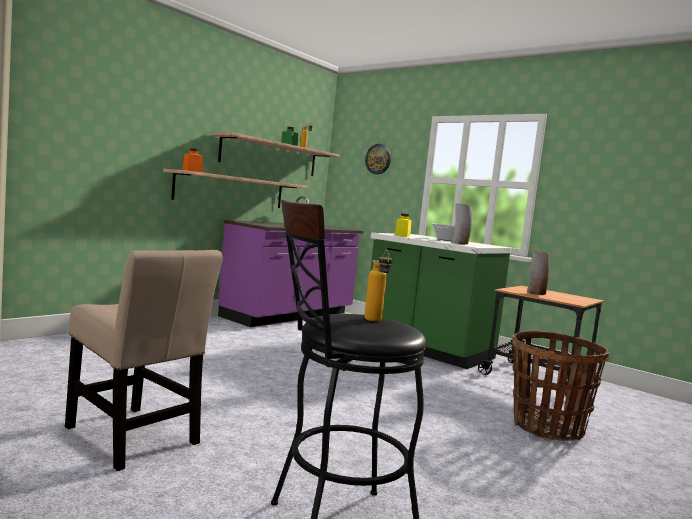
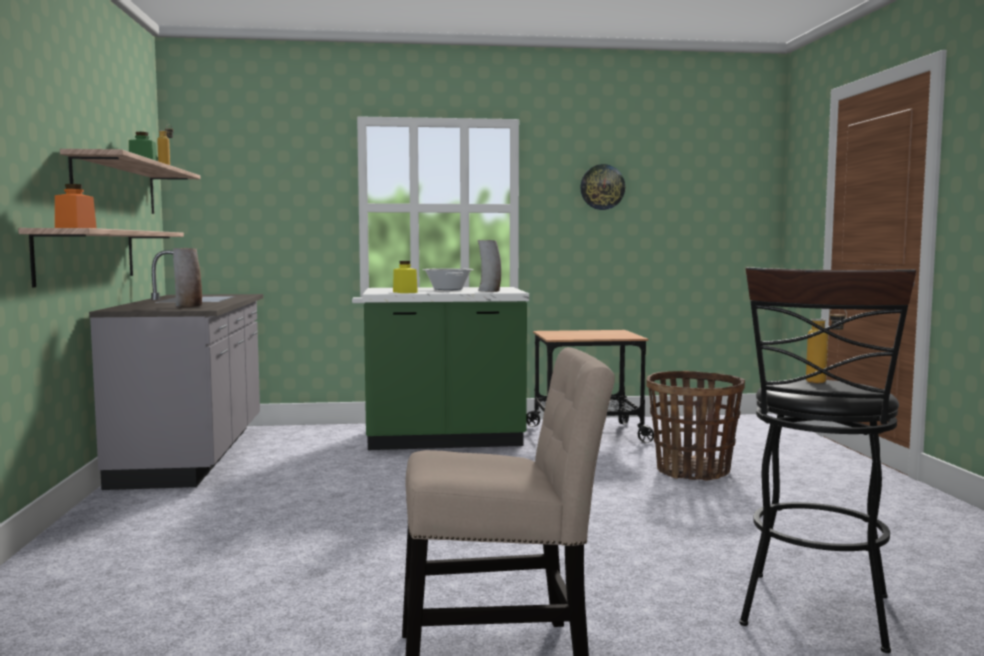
camera: 45 degrees left, 0 degrees up
purple counter [218,196,364,327] -> grey counter [89,250,263,490]
wall clock [365,144,391,174] -> wall clock moved to [580,164,625,210]
vase [527,251,549,295] -> vase moved to [173,248,202,307]

